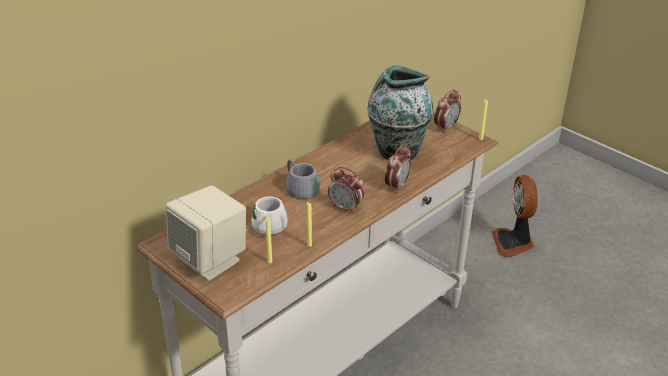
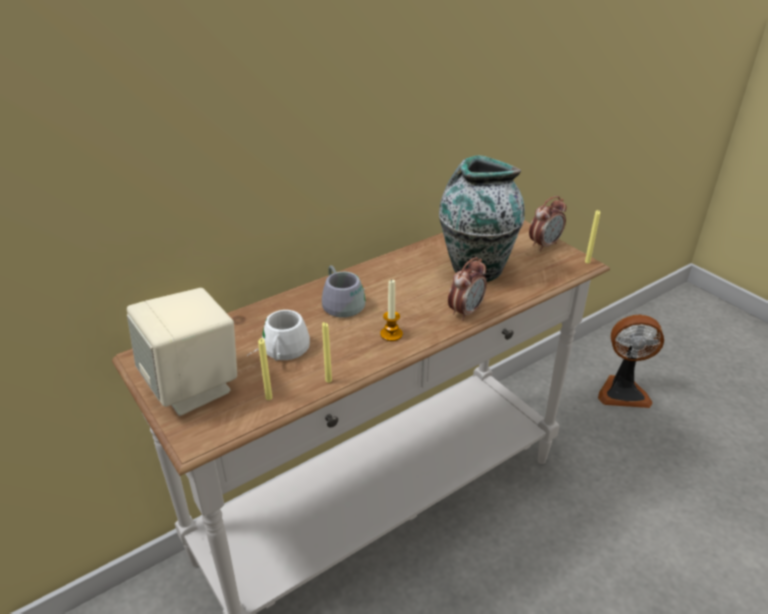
camera: 10 degrees right, 0 degrees up
alarm clock [328,167,364,214] -> candle [380,280,403,341]
fan [492,175,538,257] -> fan turned 90 degrees counterclockwise [598,315,664,408]

